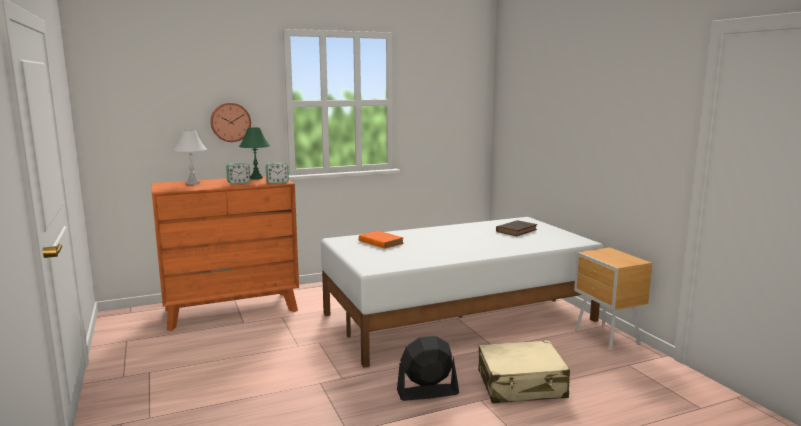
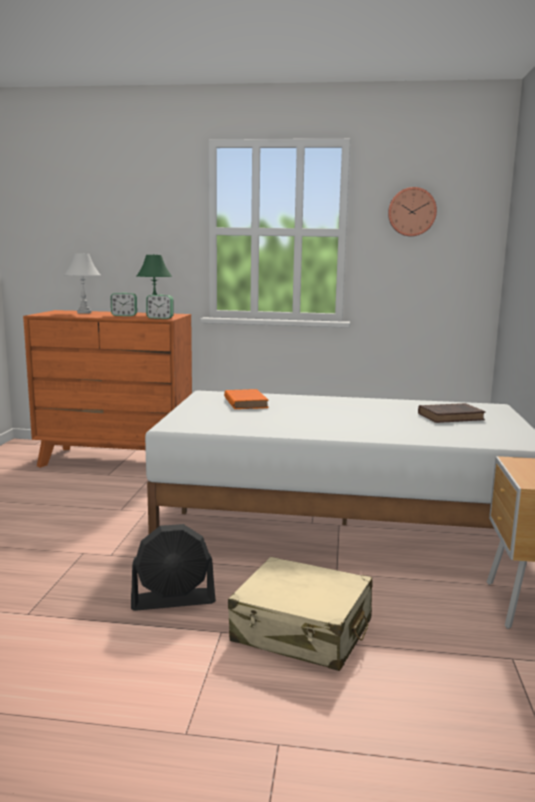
camera: 30 degrees right, 0 degrees up
wall clock [210,103,251,142] -> wall clock moved to [388,187,437,236]
black fan [397,336,459,401] -> black fan turned 150 degrees clockwise [131,524,216,611]

